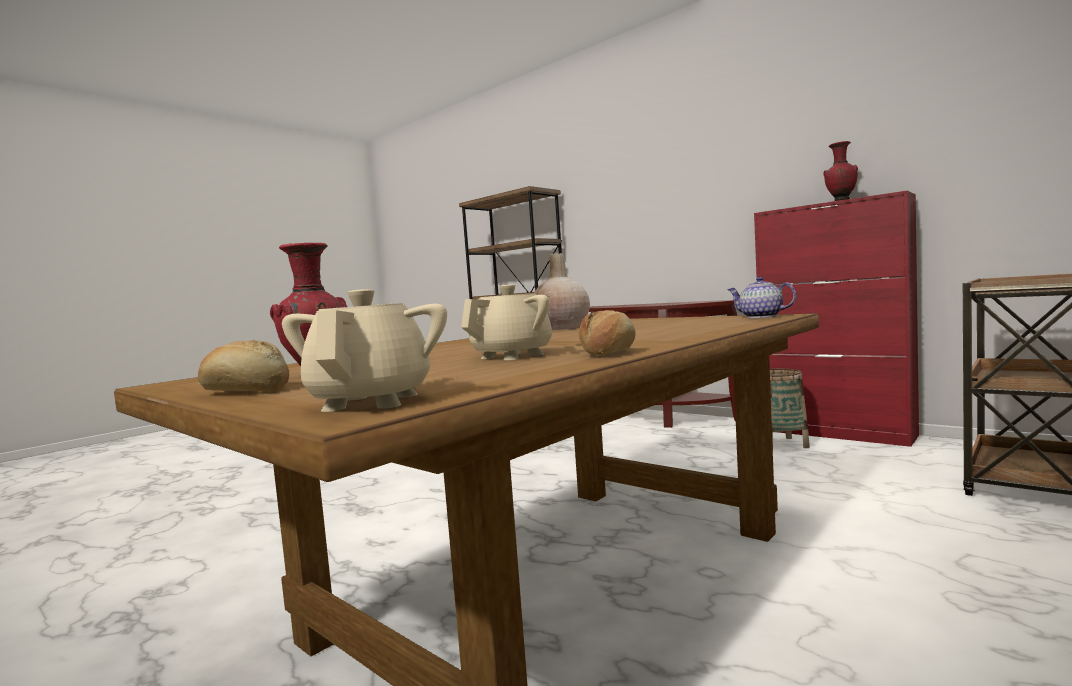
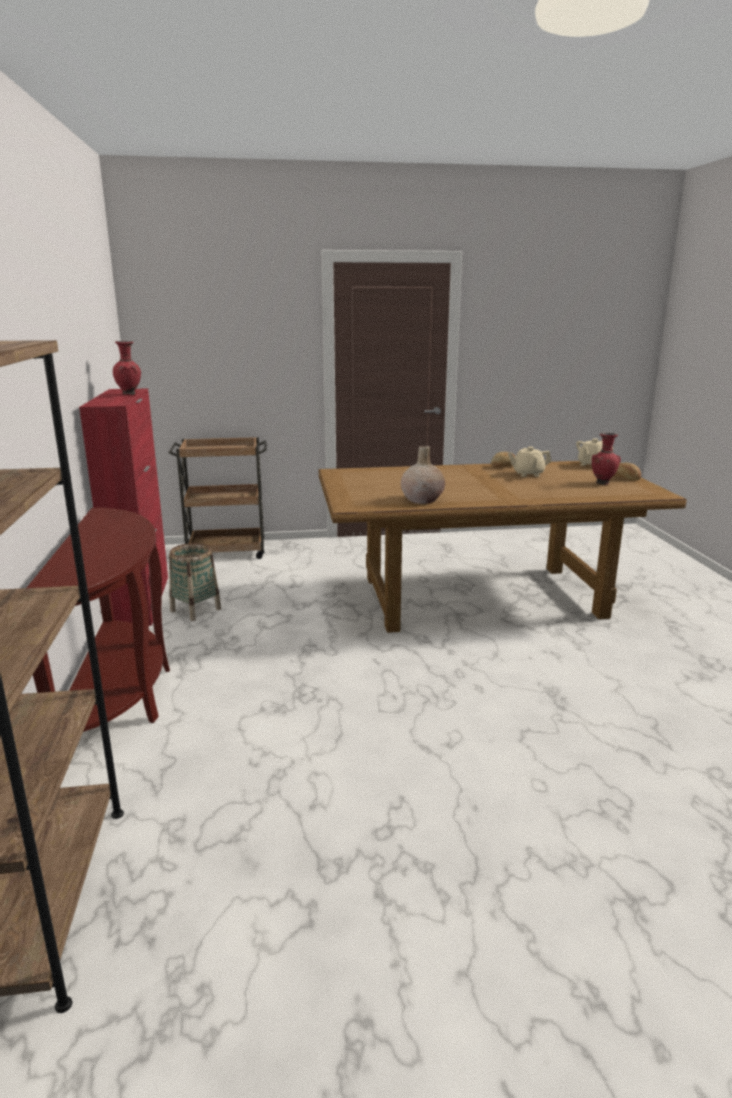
camera: 140 degrees left, 15 degrees up
teapot [727,277,796,318] -> none

